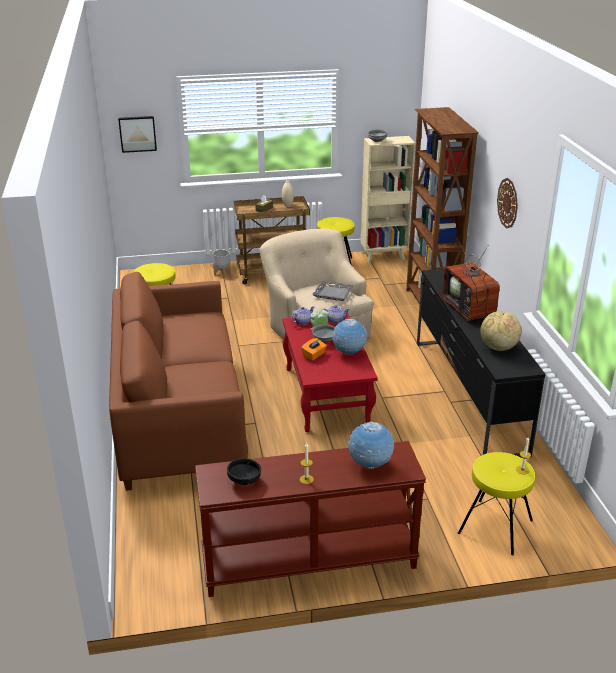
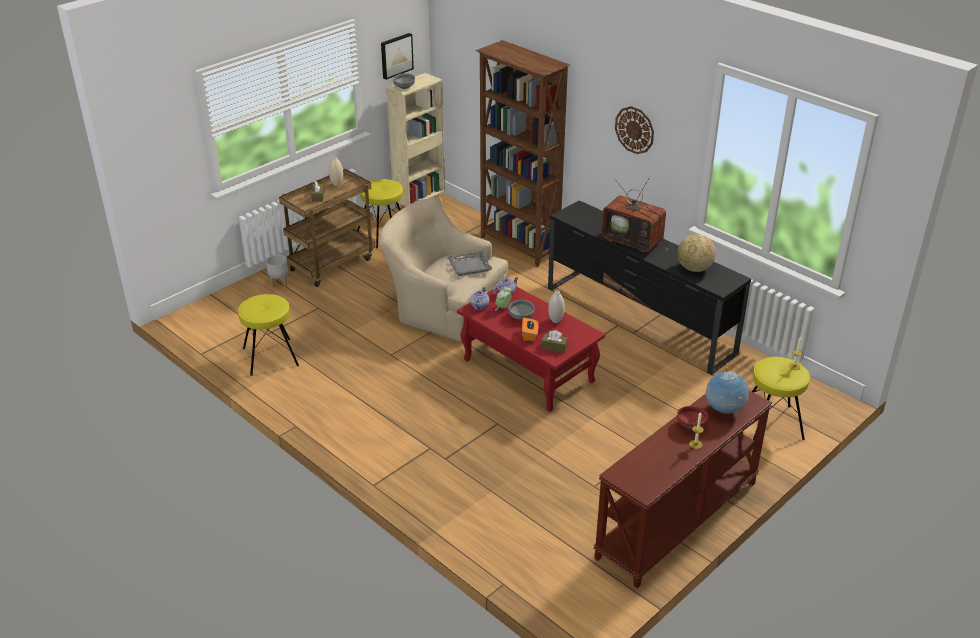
camera: 35 degrees left, 5 degrees up
brown sofa [109,272,248,491] -> none
picture [118,116,157,153] -> picture moved to [381,33,414,80]
black bowl [227,458,261,485] -> none
globe [332,319,367,355] -> white vase [548,290,565,323]
none -> brown tissue box [541,330,568,353]
none -> red bowl [677,406,709,430]

